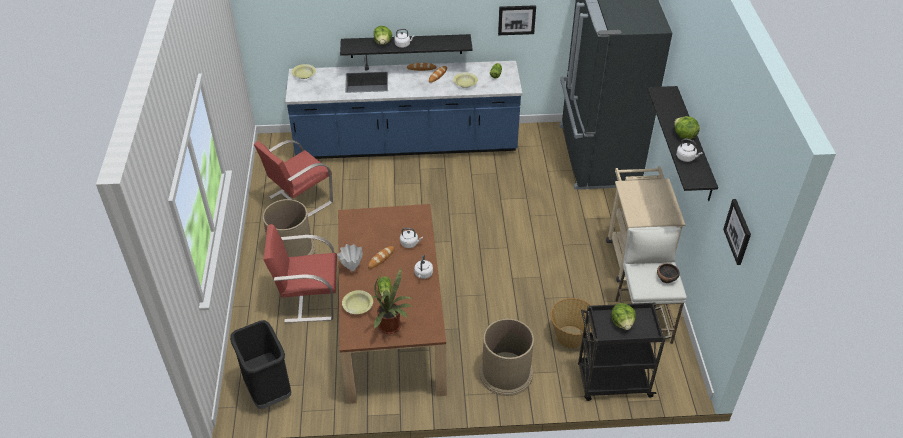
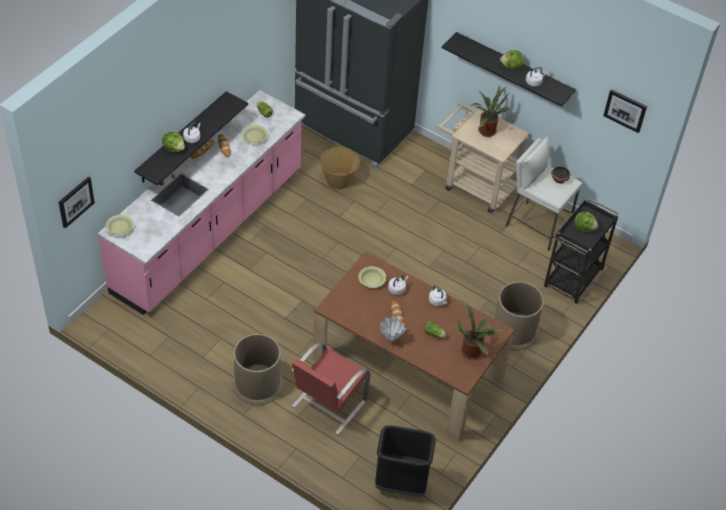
camera: 55 degrees left, 5 degrees up
red chair [254,140,333,217] -> none
blue counter [285,55,522,159] -> pink counter [98,90,305,315]
yellow bowl [342,290,373,314] -> yellow bowl moved to [358,266,386,288]
picture [498,5,536,35] -> picture moved to [59,177,95,228]
basket [551,298,592,348] -> basket moved to [320,147,360,190]
none -> potted plant [470,85,510,137]

